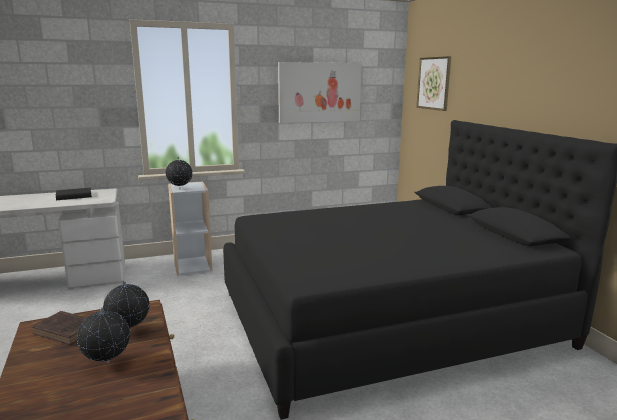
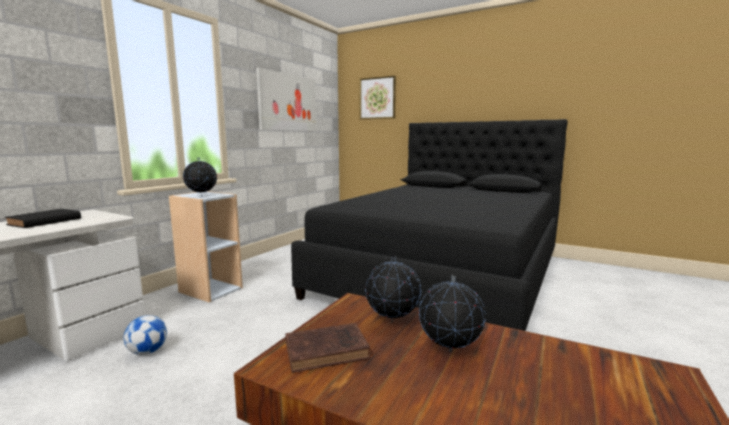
camera: 40 degrees left, 5 degrees down
none -> football [124,315,167,355]

